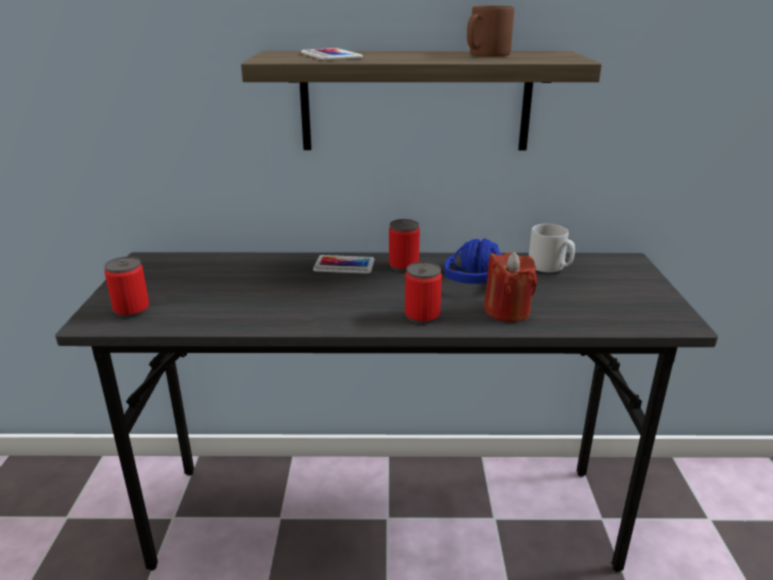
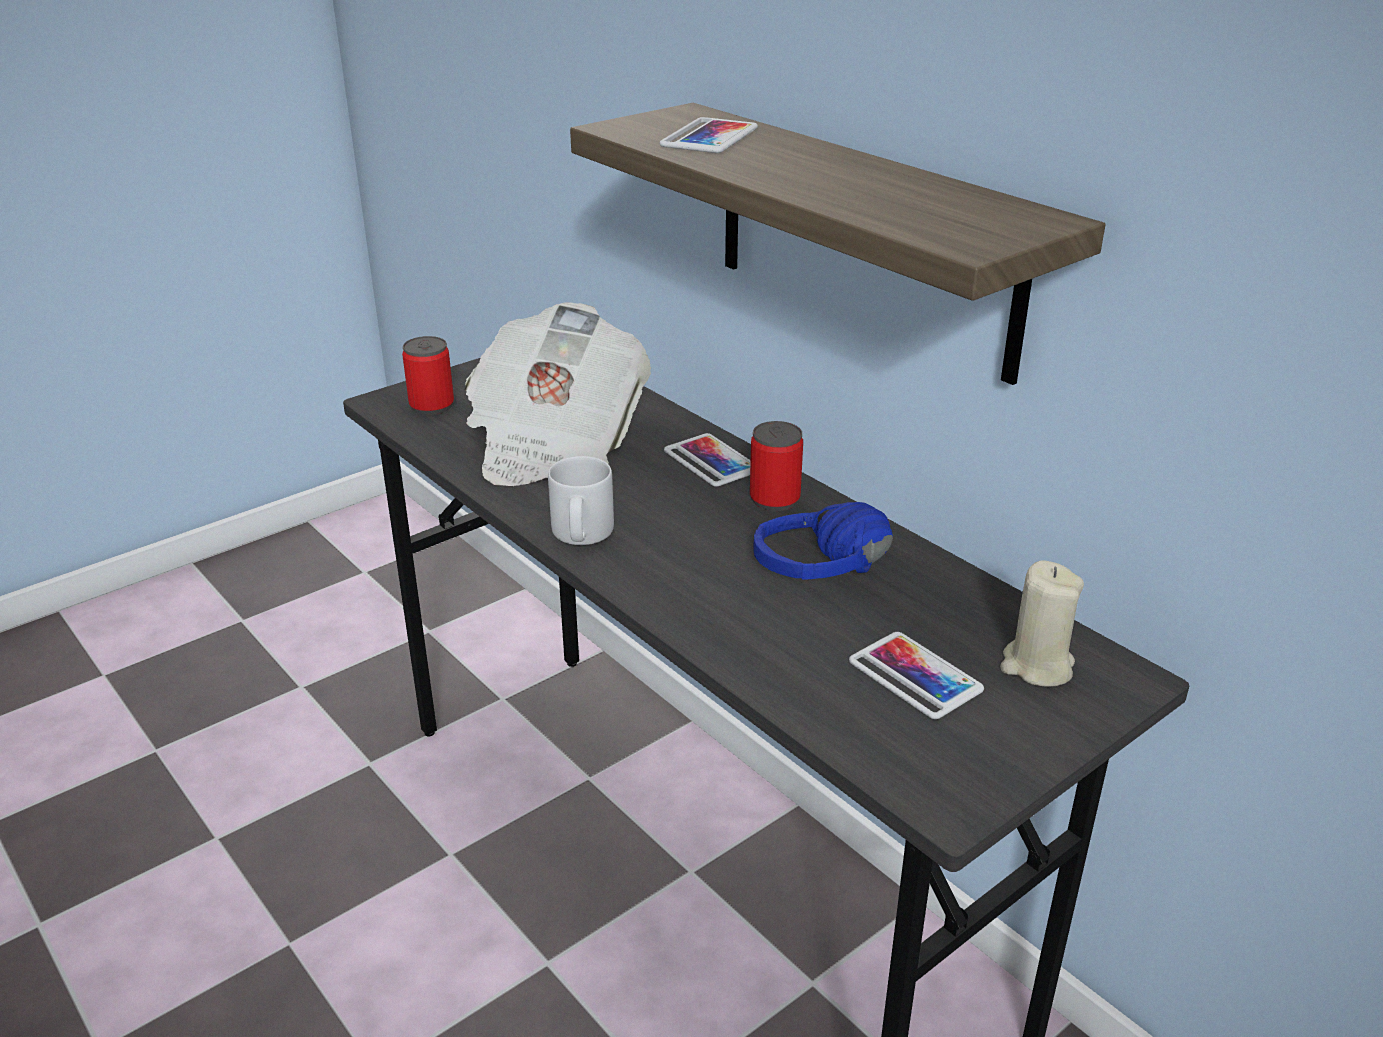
camera: 50 degrees right, 5 degrees up
can [405,262,442,324] -> none
brown mug [467,6,514,57] -> none
red candle [484,251,537,323] -> none
grey mug [529,224,575,273] -> grey mug moved to [548,456,614,545]
none -> newspaper [464,302,651,486]
none -> phone [849,632,984,719]
none -> beige candle [1000,560,1084,687]

